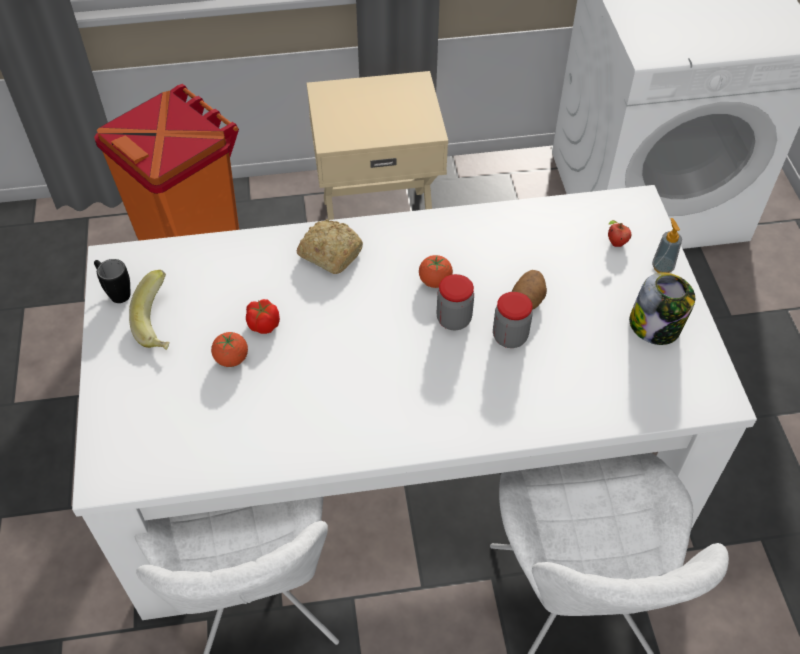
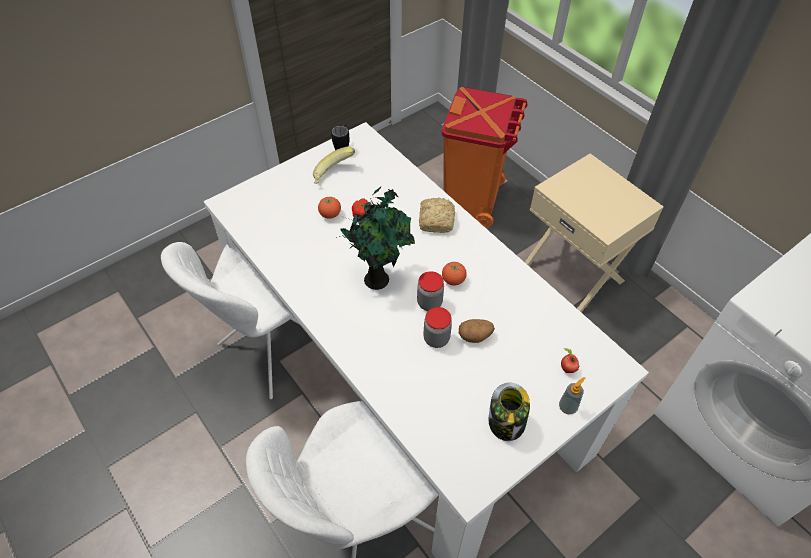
camera: 60 degrees right, 0 degrees up
none -> potted plant [336,186,415,290]

